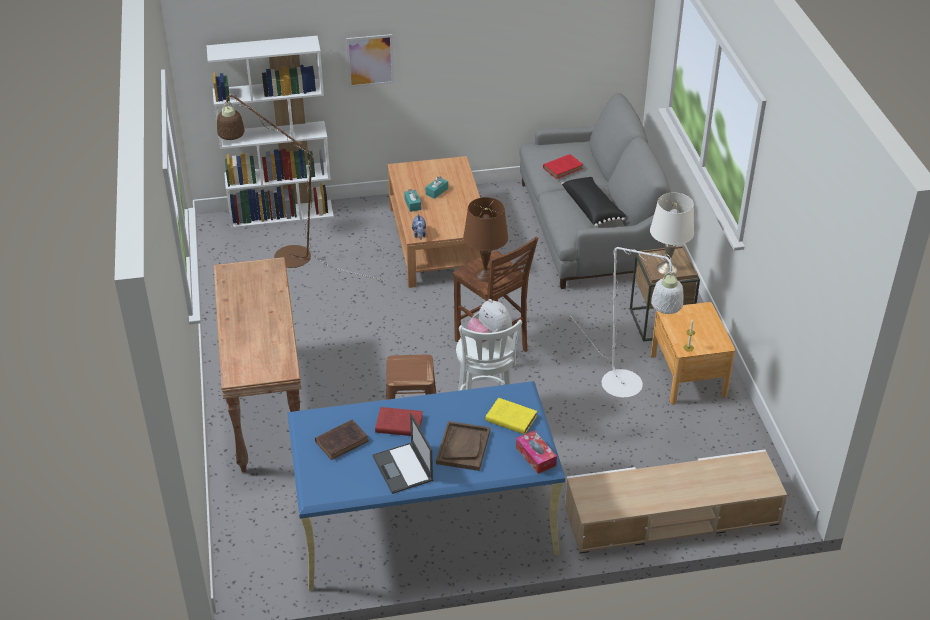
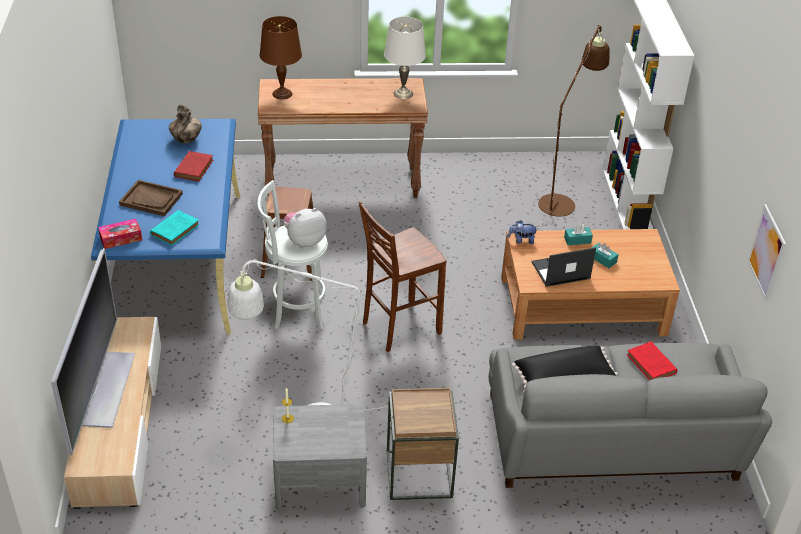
camera: 95 degrees right, 0 degrees up
brown book [315,419,368,460] -> vase [169,104,202,144]
picture [346,34,394,88] -> picture moved to [747,204,786,301]
laptop [372,413,433,494] -> laptop moved to [531,247,596,287]
brown table lamp [463,197,508,282] -> brown table lamp moved to [260,16,302,99]
yellow book [485,398,537,434] -> turquoise book [150,210,199,246]
white table lamp [650,192,694,275] -> white table lamp moved to [384,16,426,99]
brown nightstand [651,302,735,404] -> grey nightstand [273,404,367,510]
none -> television [51,248,135,455]

